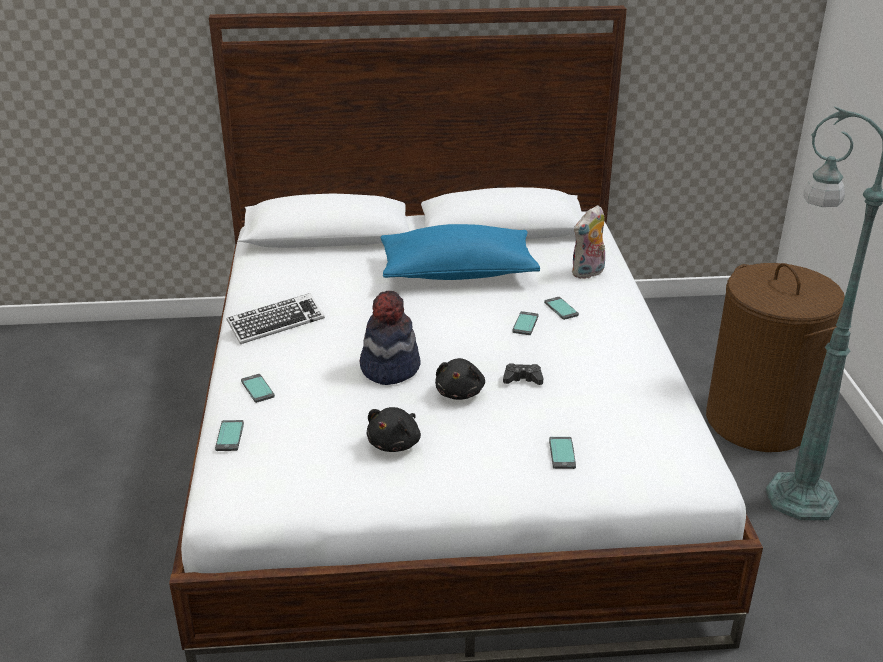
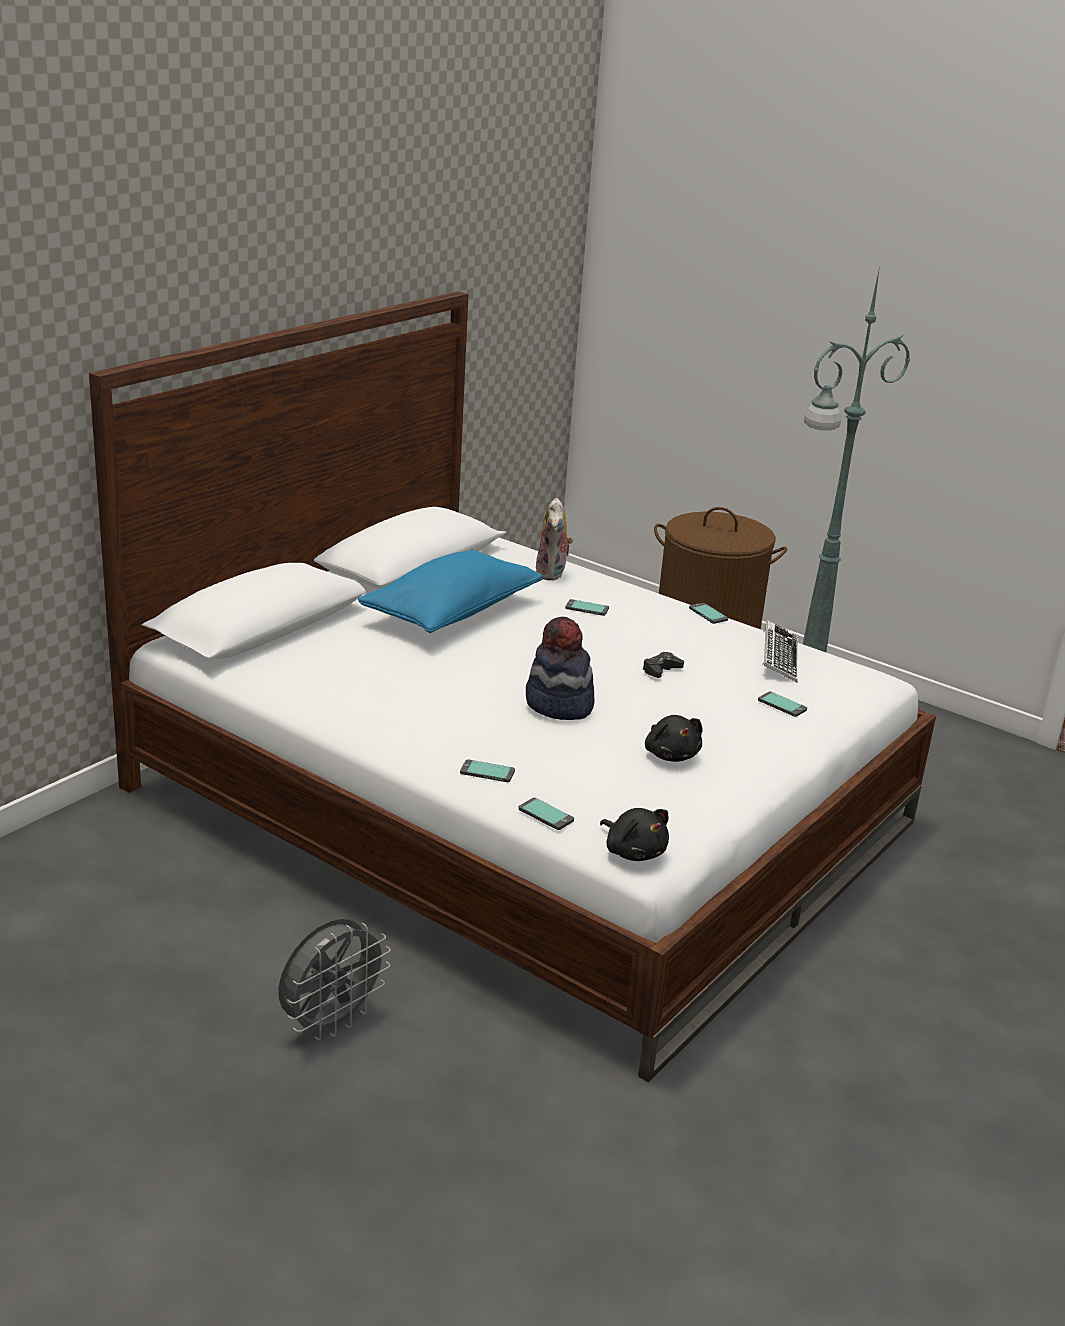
camera: 50 degrees left, 5 degrees down
keyboard [227,293,325,344] -> keyboard moved to [762,620,798,682]
black plush toy [435,358,485,400] -> black plush toy moved to [600,808,669,861]
phone [512,311,539,335] -> phone moved to [689,603,728,624]
none -> grey fan [279,918,391,1041]

